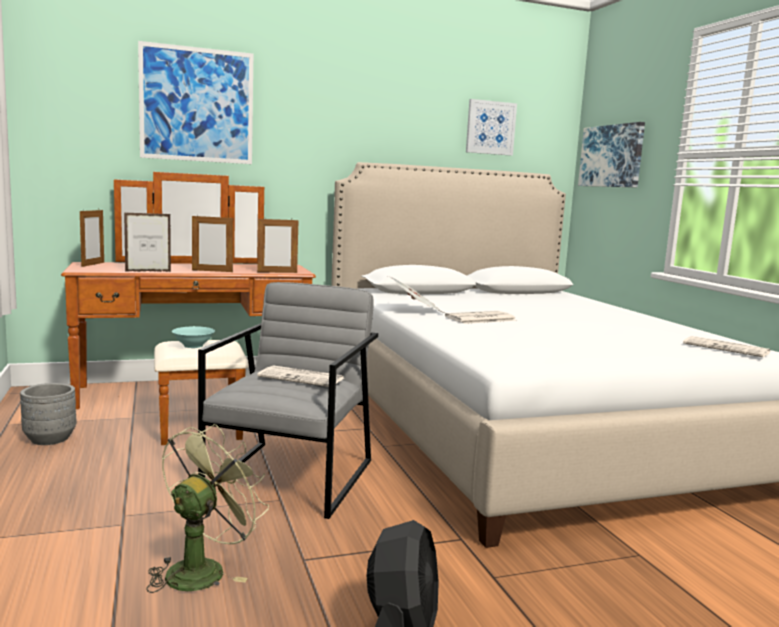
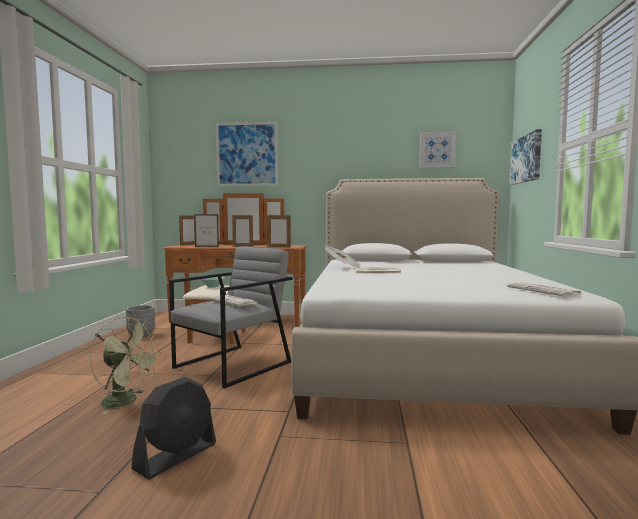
camera: 25 degrees right, 5 degrees down
green fan [146,424,269,593] -> green fan turned 60 degrees clockwise [90,317,161,415]

